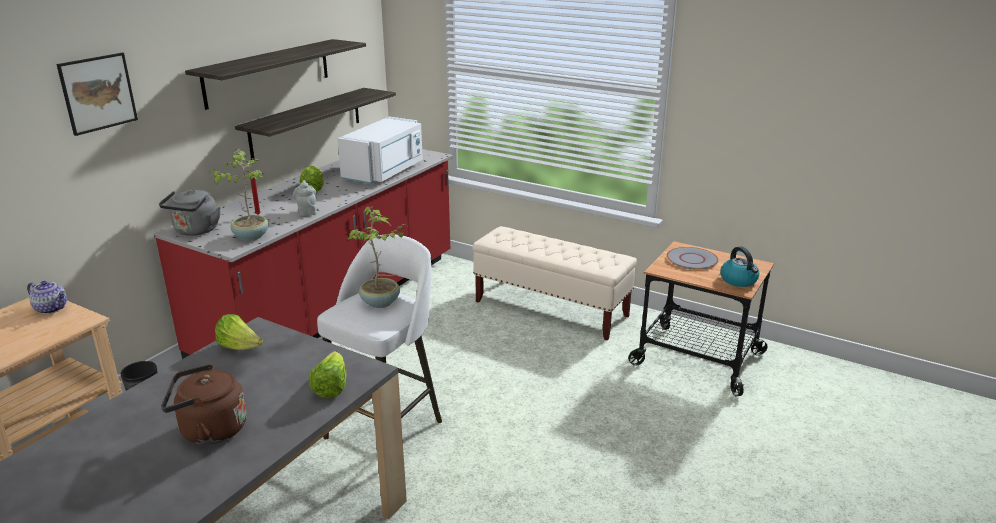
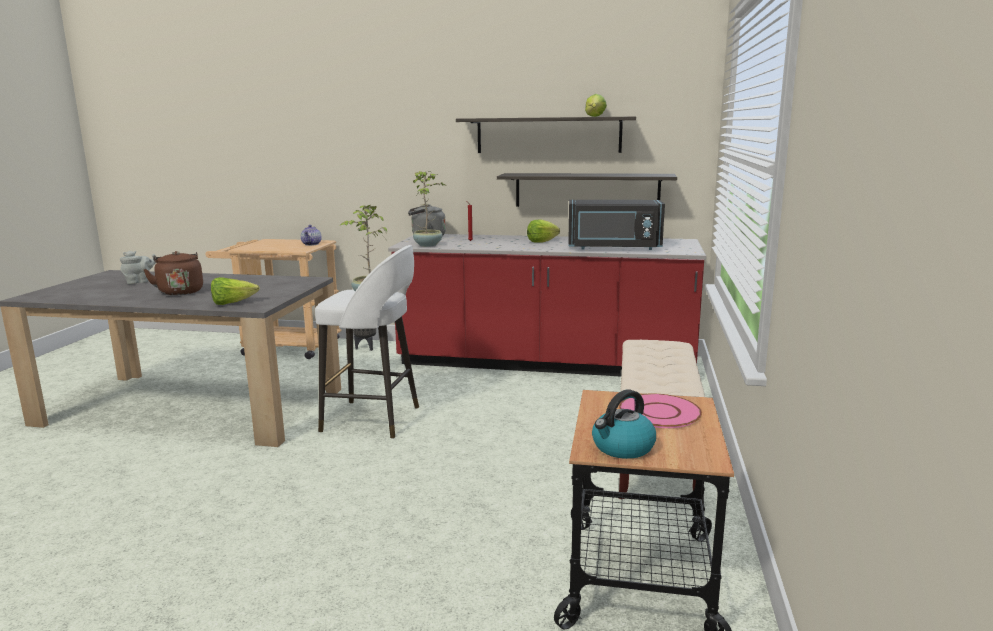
camera: 70 degrees right, 10 degrees down
picture [56,53,138,136] -> none
lettuce [215,314,263,350] -> lettuce moved to [585,94,607,117]
grey teapot [293,180,317,216] -> grey teapot moved to [120,251,156,284]
white microwave [337,117,423,184] -> black microwave [568,200,665,250]
grey plate [667,247,719,270] -> pink plate [619,394,702,428]

